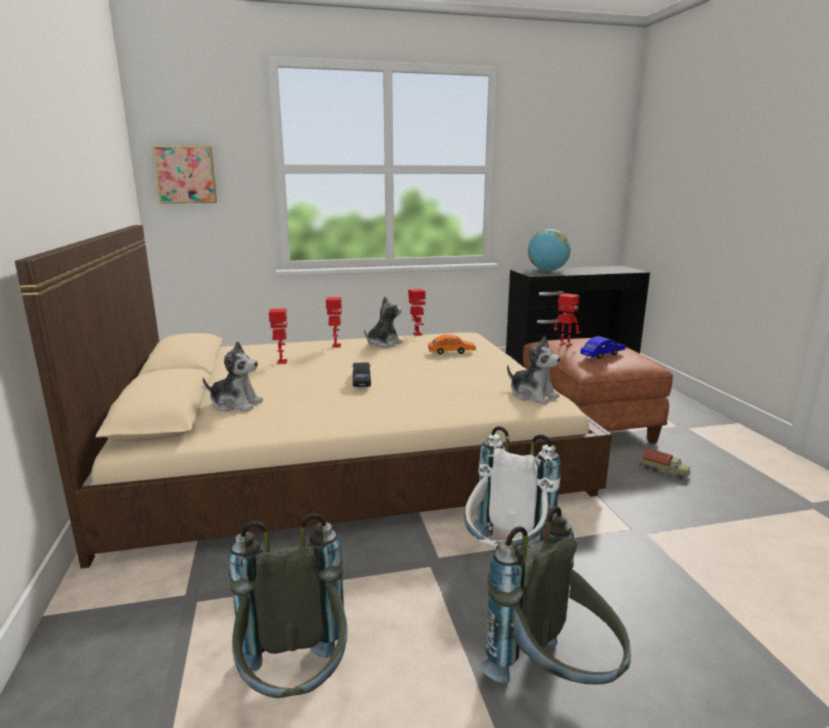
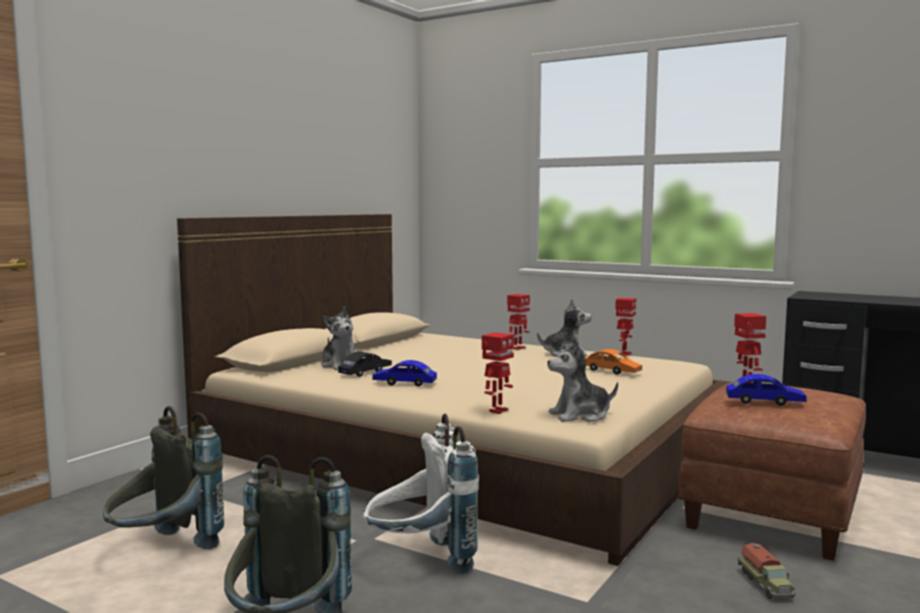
camera: 45 degrees right, 10 degrees down
picture [152,145,217,203] -> none
toy robot [269,308,287,364] -> toy robot moved to [482,332,514,414]
black toy car [351,362,371,387] -> black toy car moved to [338,352,392,377]
plush toy [507,336,561,404] -> plush toy turned 75 degrees clockwise [547,339,618,422]
globe [528,229,570,271] -> none
none -> blue toy car [372,360,437,387]

